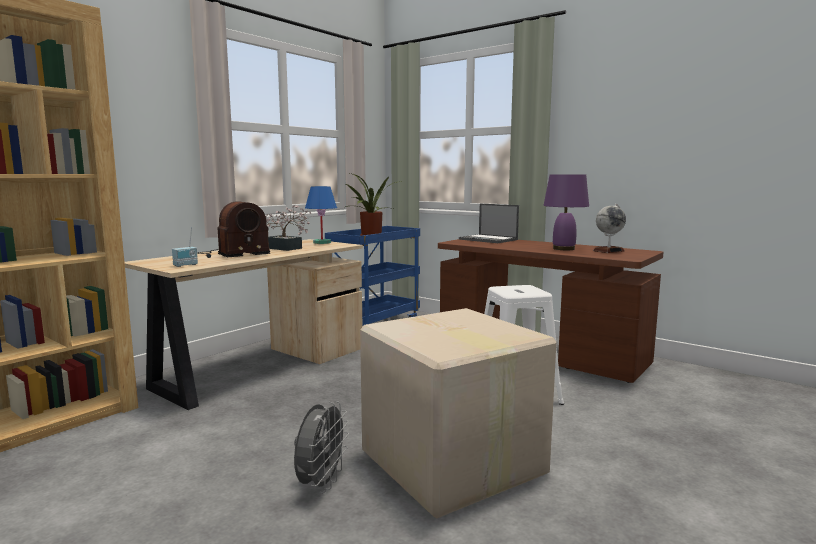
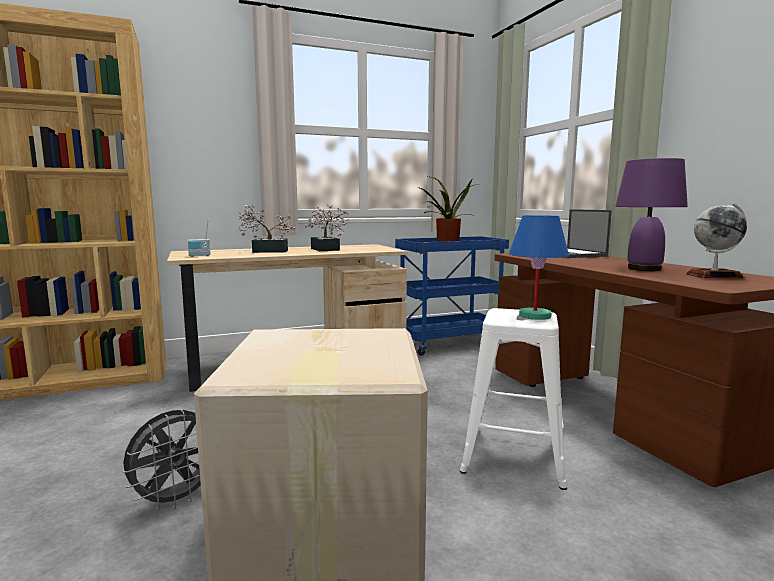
camera: 30 degrees right, 0 degrees up
radio [197,201,270,258] -> potted plant [238,204,296,253]
blue table lamp [305,186,337,244] -> blue table lamp moved to [509,215,569,320]

